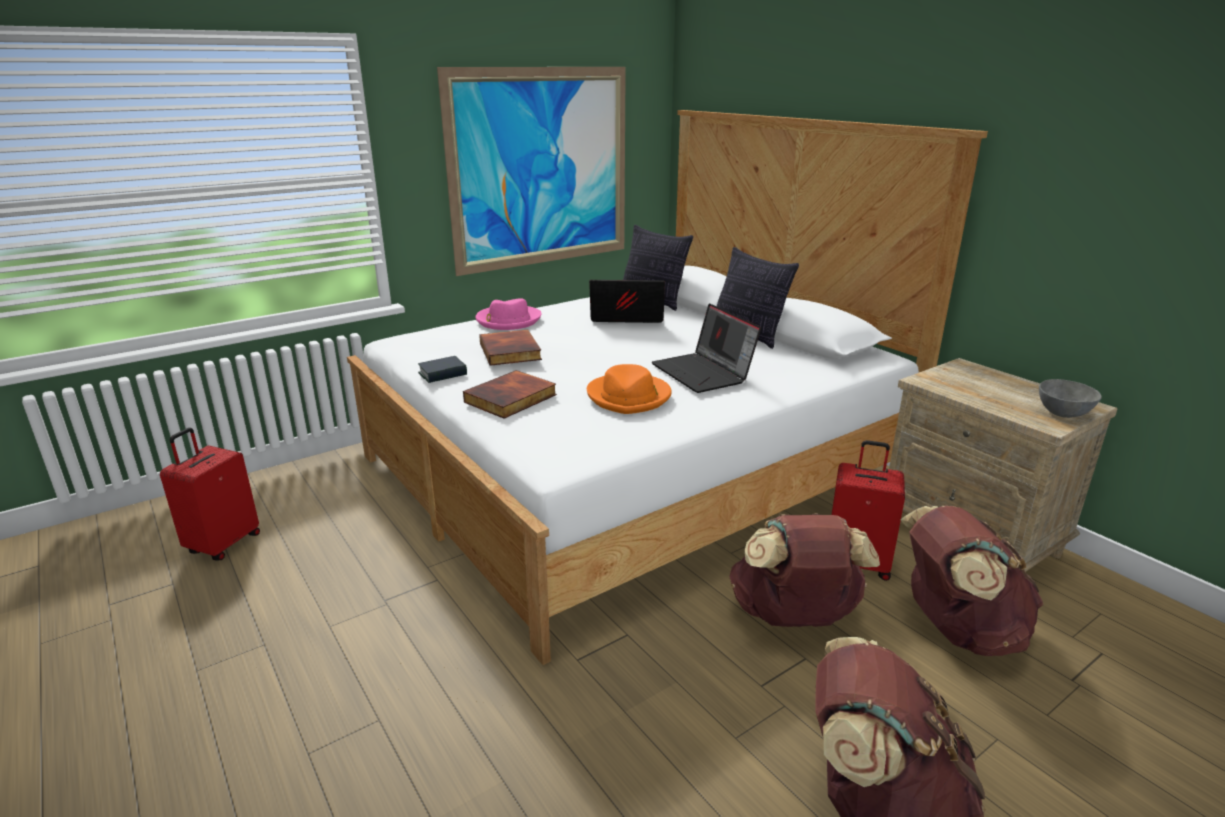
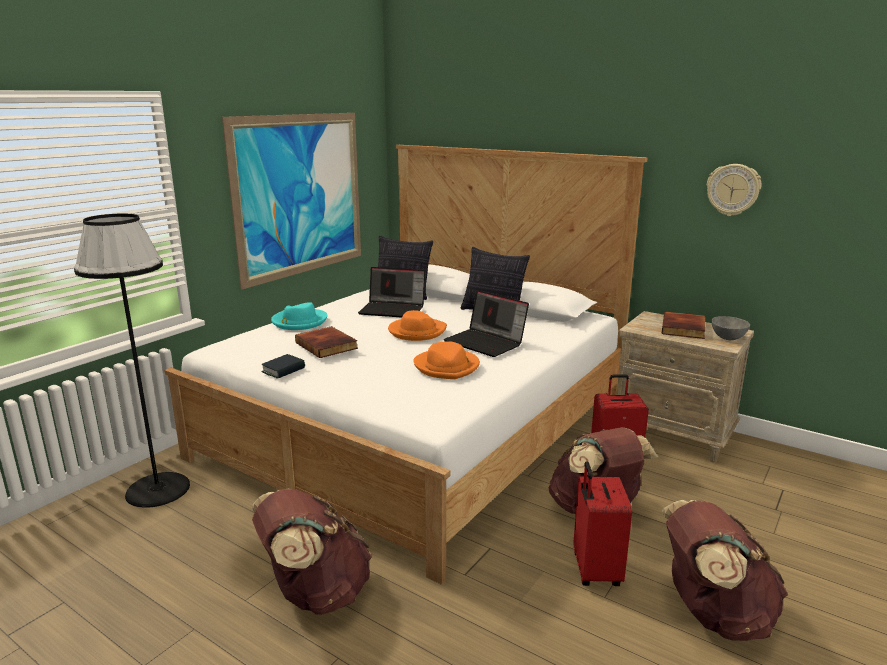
camera: 20 degrees left, 5 degrees down
red suitcase [160,428,260,561] -> red suitcase moved to [573,461,632,586]
book [463,370,557,419] -> book moved to [662,312,706,339]
pink hat [475,298,542,330] -> turquoise hat [271,302,327,330]
laptop [589,280,665,323] -> laptop turned 150 degrees counterclockwise [358,267,425,318]
brown backpack [901,505,1044,656] -> brown backpack moved to [252,489,372,615]
none -> black floor lamp [74,214,190,508]
none -> orange hat [388,310,447,341]
none -> wall clock [707,164,761,216]

